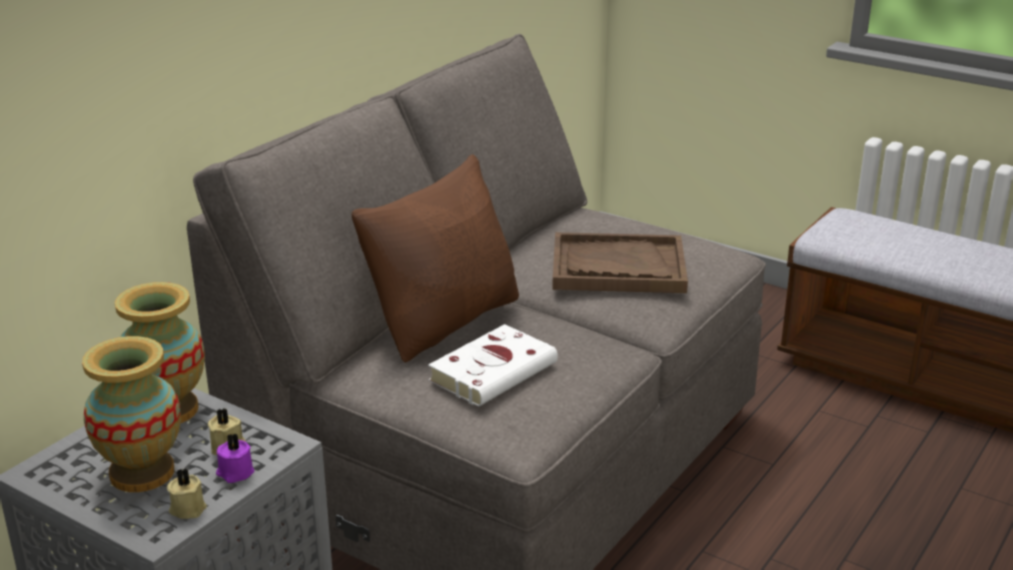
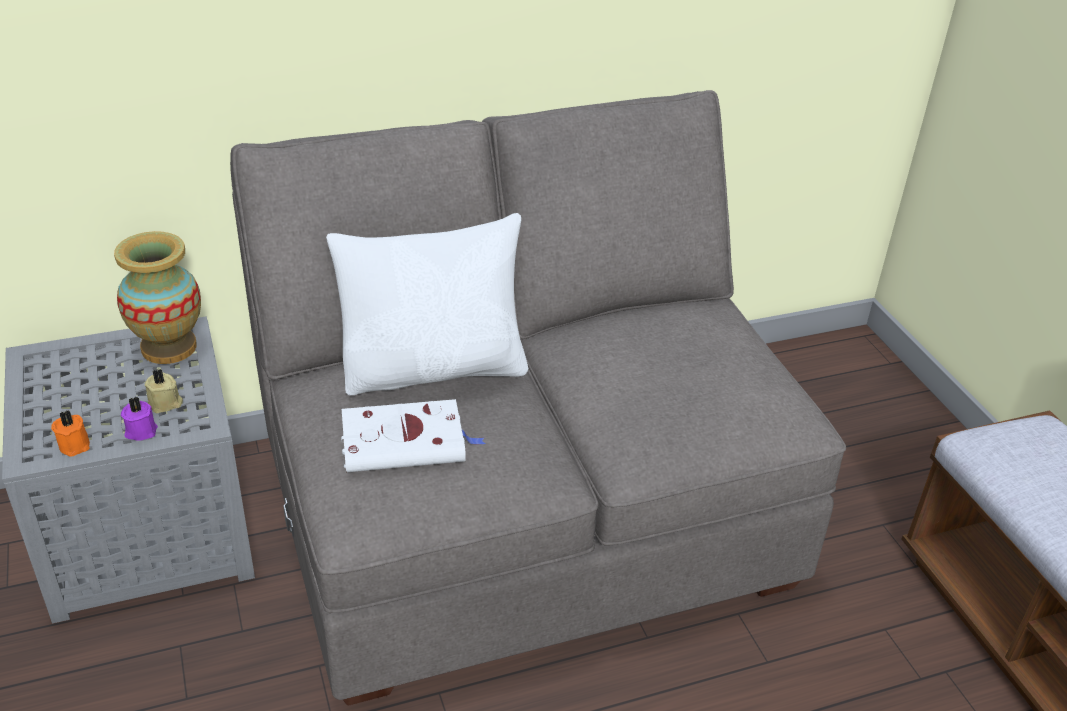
camera: 35 degrees right, 10 degrees up
vase [82,336,181,492] -> none
beige candle [167,468,207,519] -> orange candle [51,410,90,457]
brown pillow [352,154,519,362] -> white pillow [326,213,528,395]
brown tray [552,232,688,293] -> none

